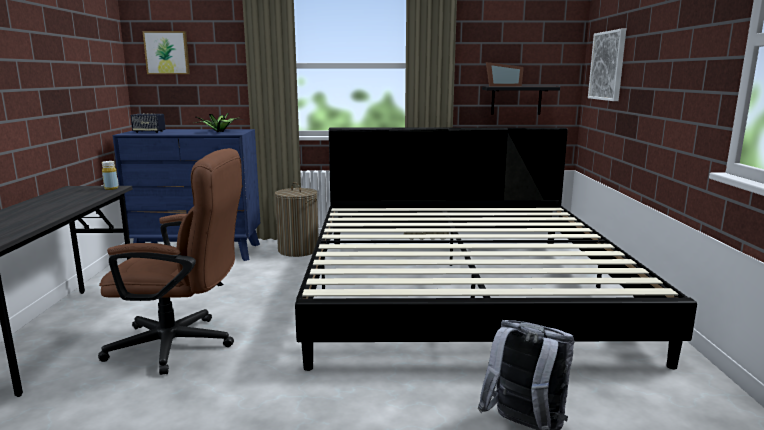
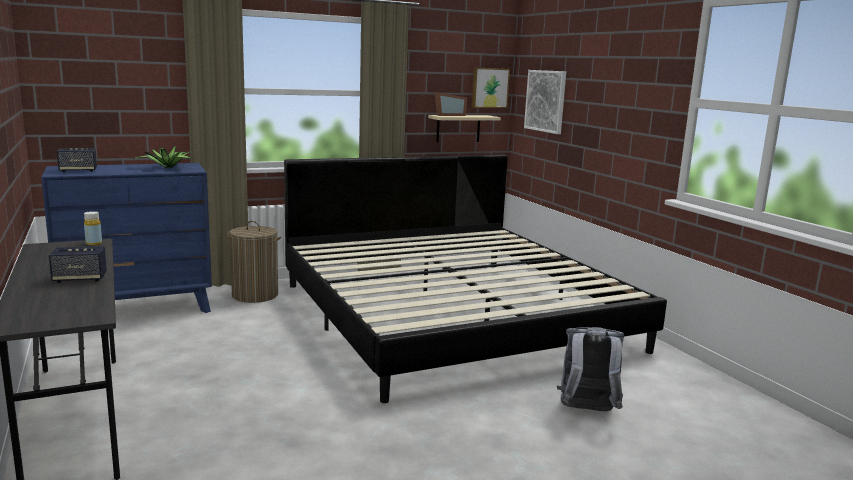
camera: 25 degrees left, 0 degrees up
brown office chair [98,148,242,375] -> none
picture [143,31,190,74] -> picture moved to [472,67,510,108]
black shelf [482,86,560,114] -> beige shelf [428,115,501,142]
none -> speaker [49,246,107,283]

